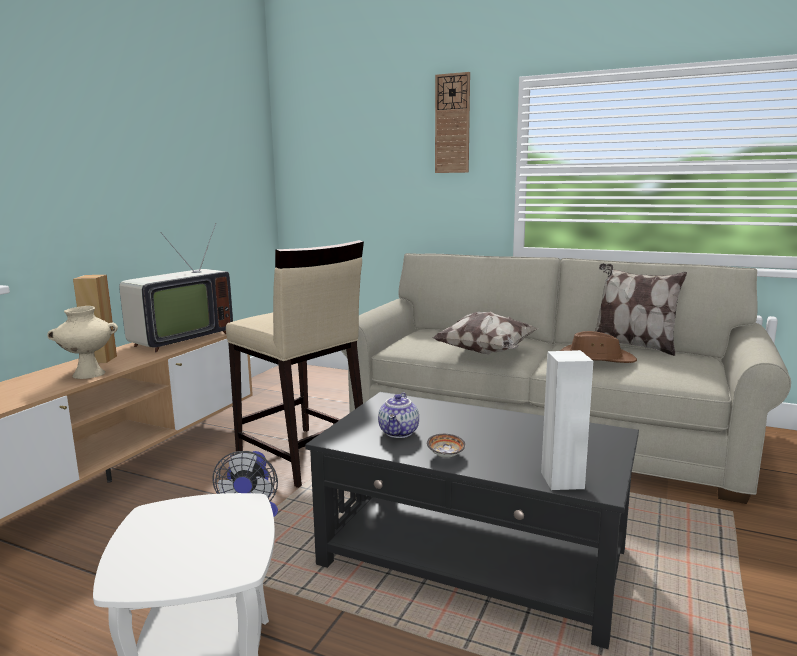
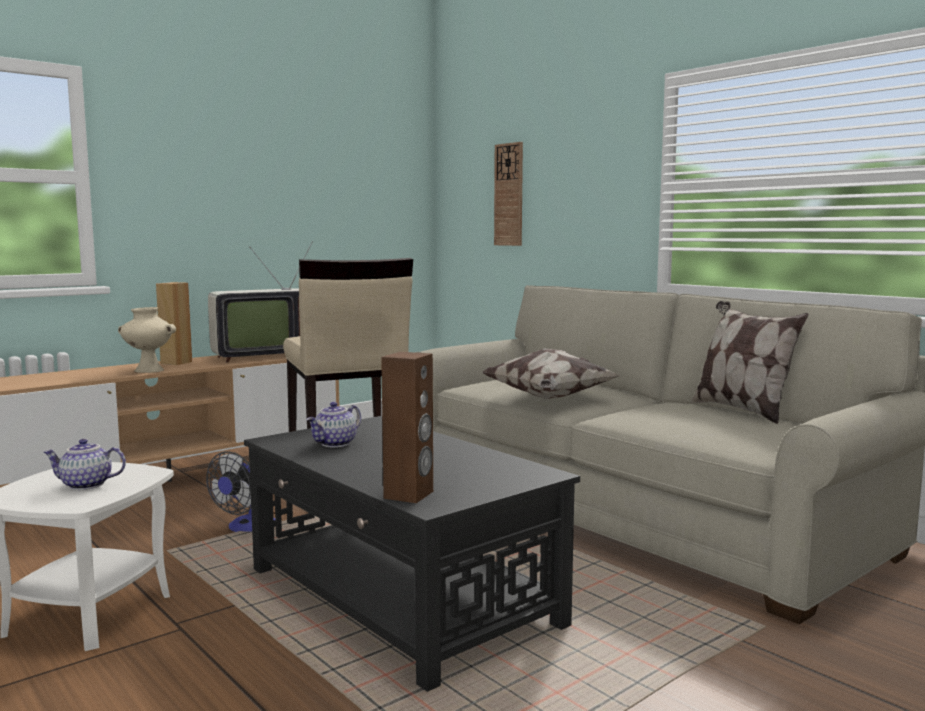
camera: 25 degrees right, 5 degrees down
bowl [427,434,466,458] -> none
wall clock [435,72,470,173] -> wall clock moved to [494,142,523,246]
white speaker [541,350,593,490] -> brown speaker [381,352,433,503]
brown hat [560,331,637,363] -> none
none -> teapot [44,439,126,490]

